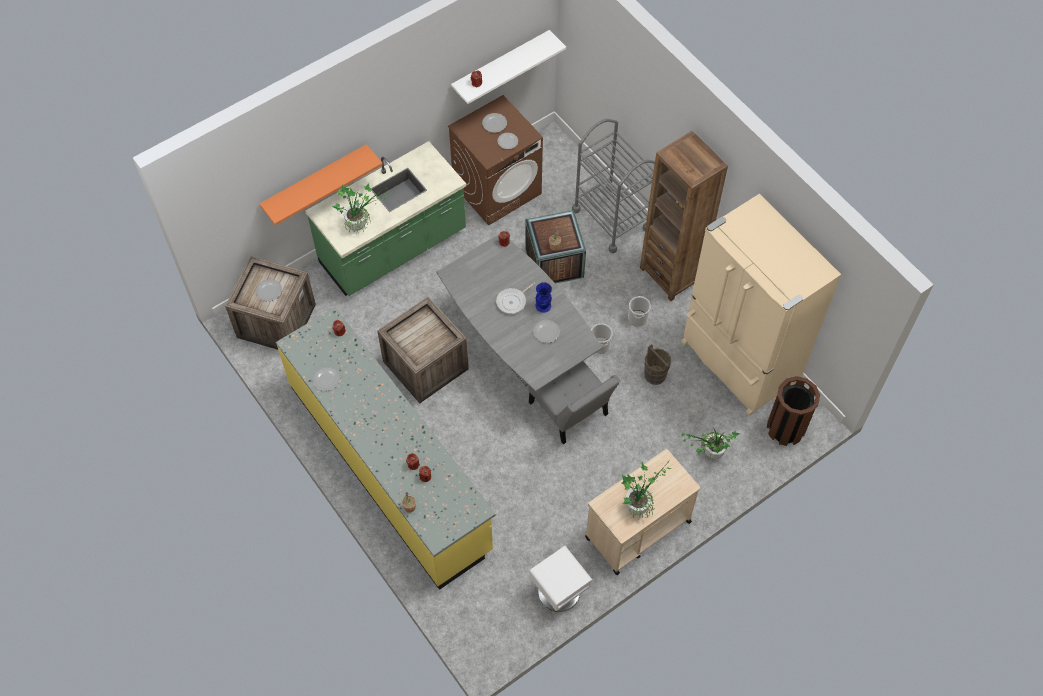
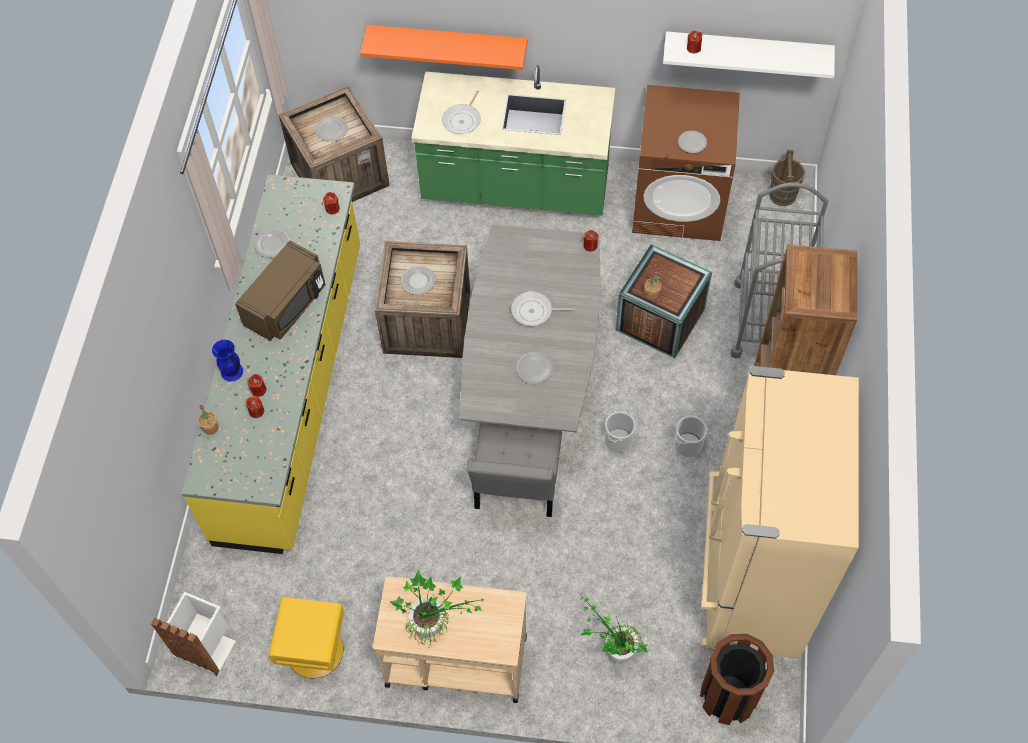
camera: 45 degrees right, 0 degrees up
potted plant [332,183,388,233] -> frying pan [442,90,481,134]
plate [482,113,507,133] -> plate moved to [401,266,435,295]
white nightstand [529,546,593,612] -> yellow nightstand [268,597,344,678]
blue vase [536,282,552,313] -> blue vase moved to [212,340,243,382]
brown bucket [644,344,671,385] -> brown bucket moved to [769,150,805,206]
none -> white trash can [151,592,235,677]
none -> brown microwave [235,240,326,341]

